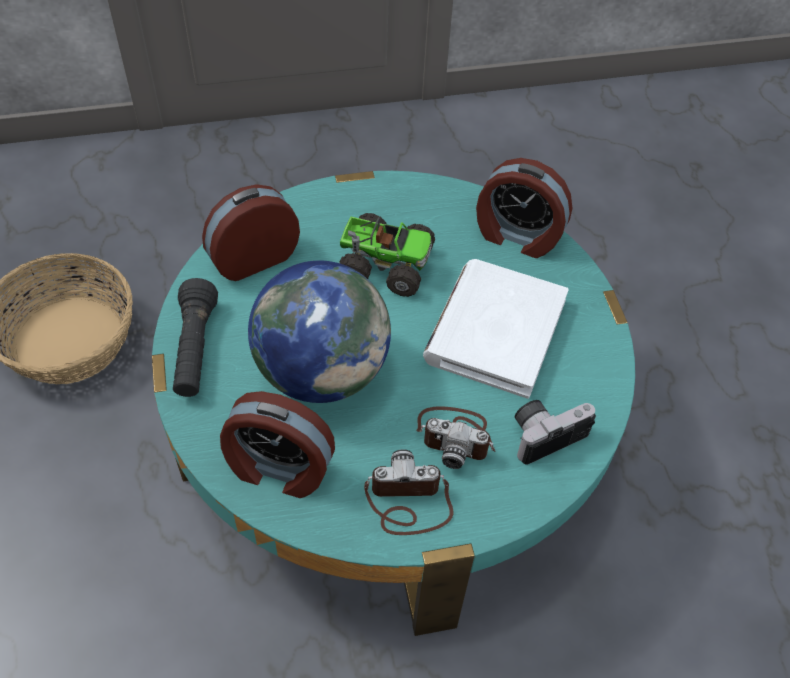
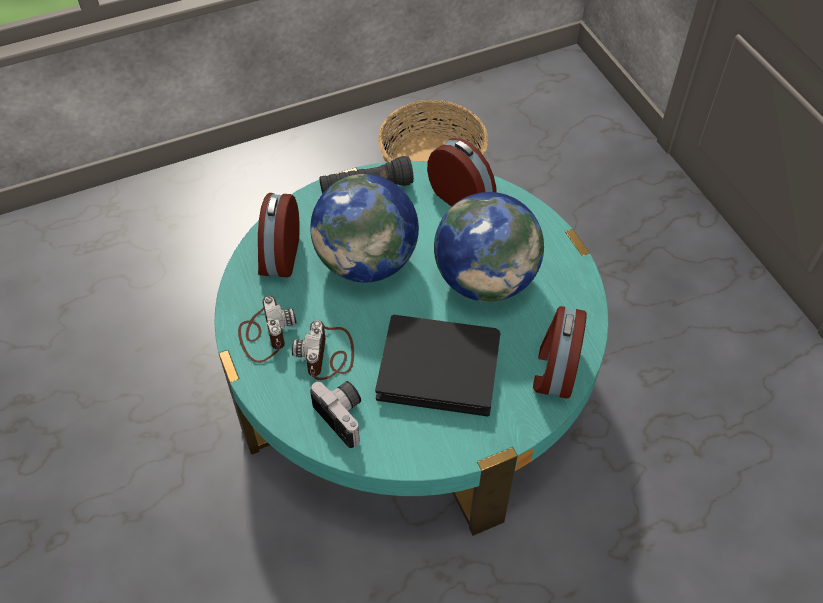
camera: 80 degrees right, 0 degrees up
toy truck [340,213,435,297] -> globe [434,192,544,302]
white book [423,259,569,399] -> black book [375,315,500,417]

